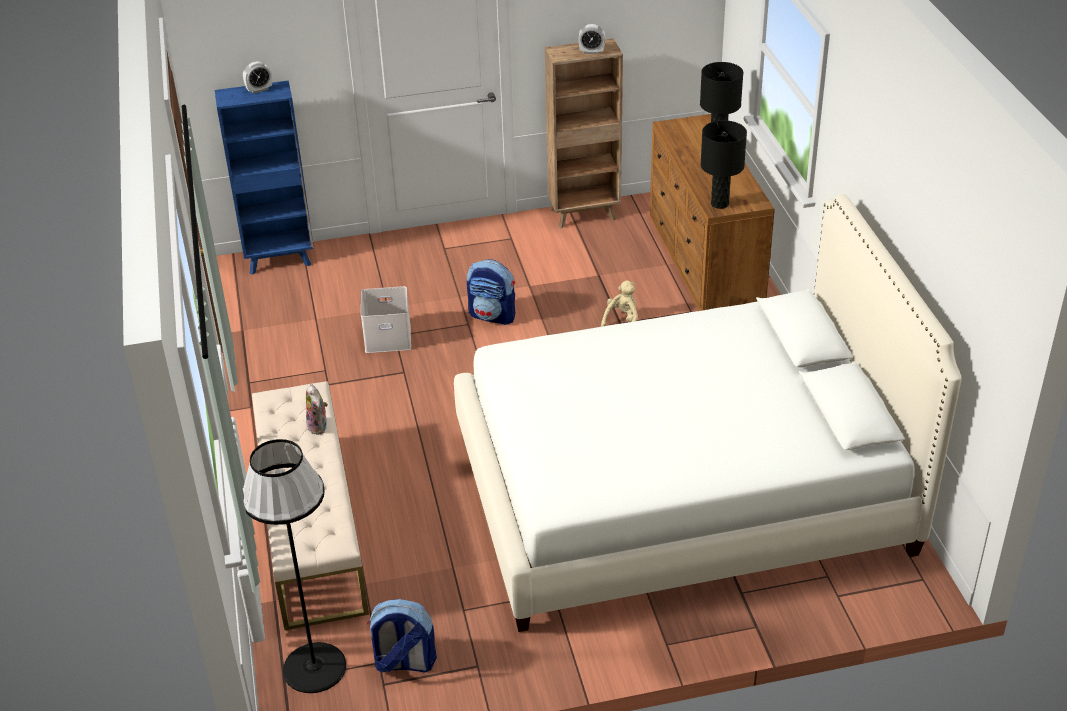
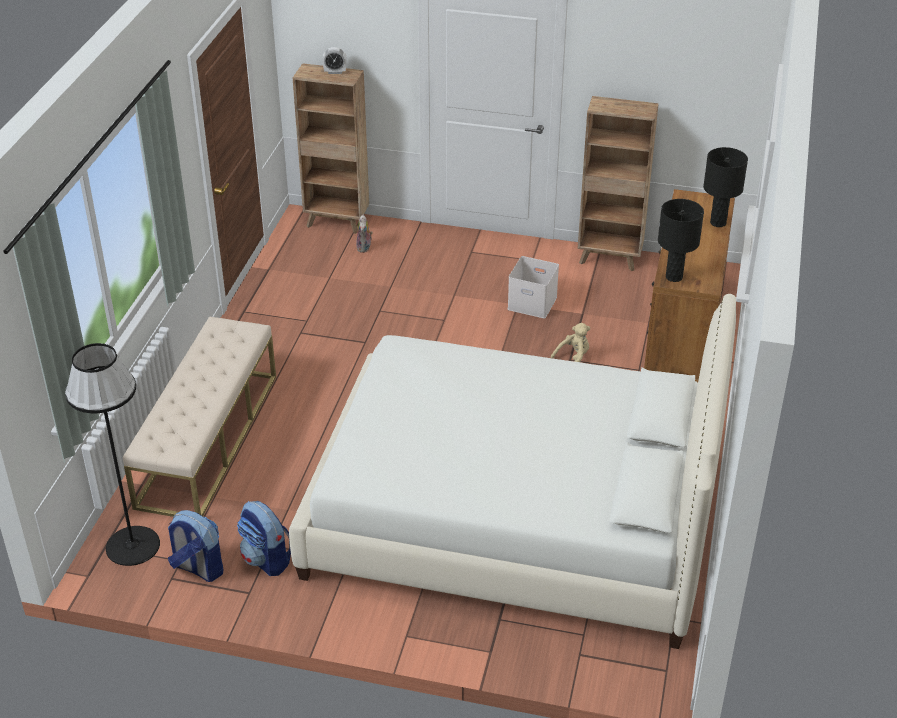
camera: 25 degrees right, 0 degrees up
blue bookcase [215,80,314,275] -> brown bookcase [293,63,369,234]
plush toy [306,384,328,435] -> plush toy moved to [356,215,373,253]
white storage box [361,286,411,353] -> white storage box moved to [508,256,559,318]
backpack [467,260,515,325] -> backpack moved to [237,501,291,576]
alarm clock [578,24,605,54] -> none

